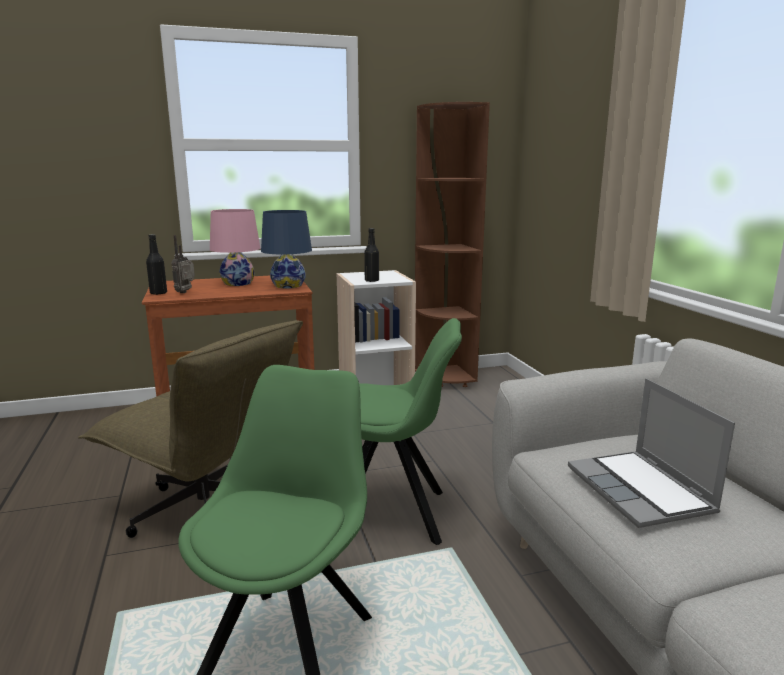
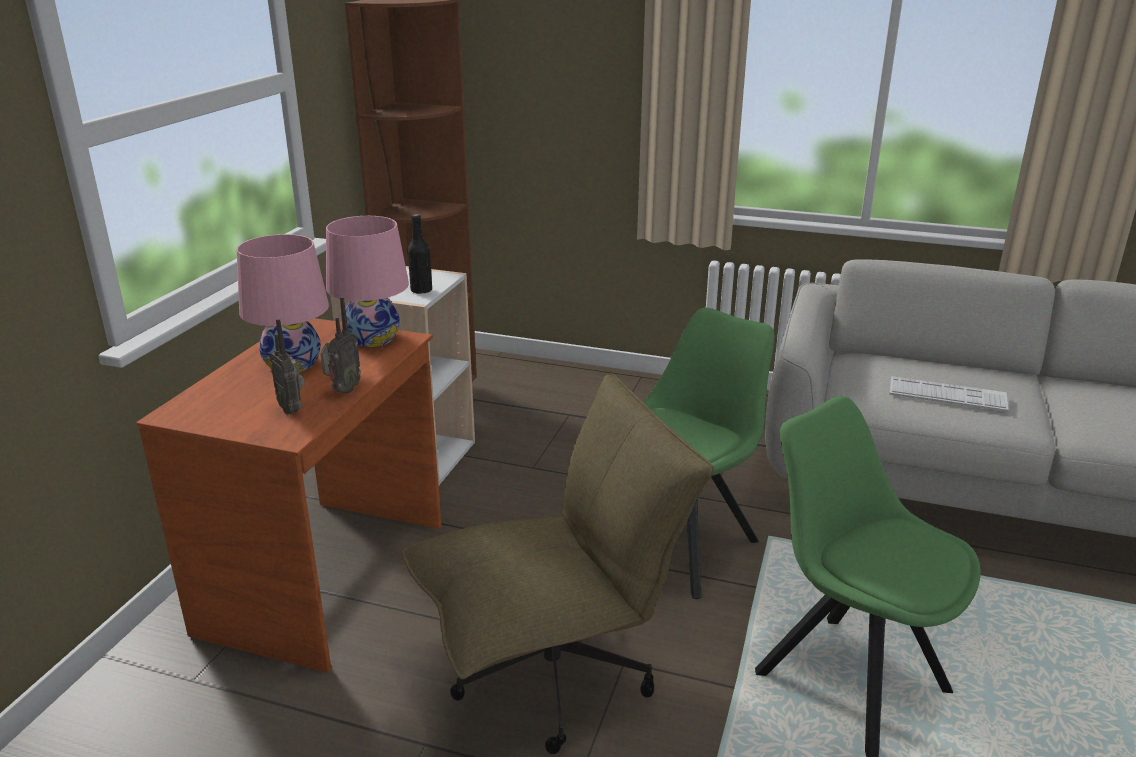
camera: 55 degrees left, 10 degrees up
black bottle [146,234,167,295] -> none
blue table lamp [261,210,312,289] -> pink table lamp [326,216,409,347]
laptop [568,378,735,528] -> keyboard [889,376,1008,412]
none -> radio [321,296,361,394]

